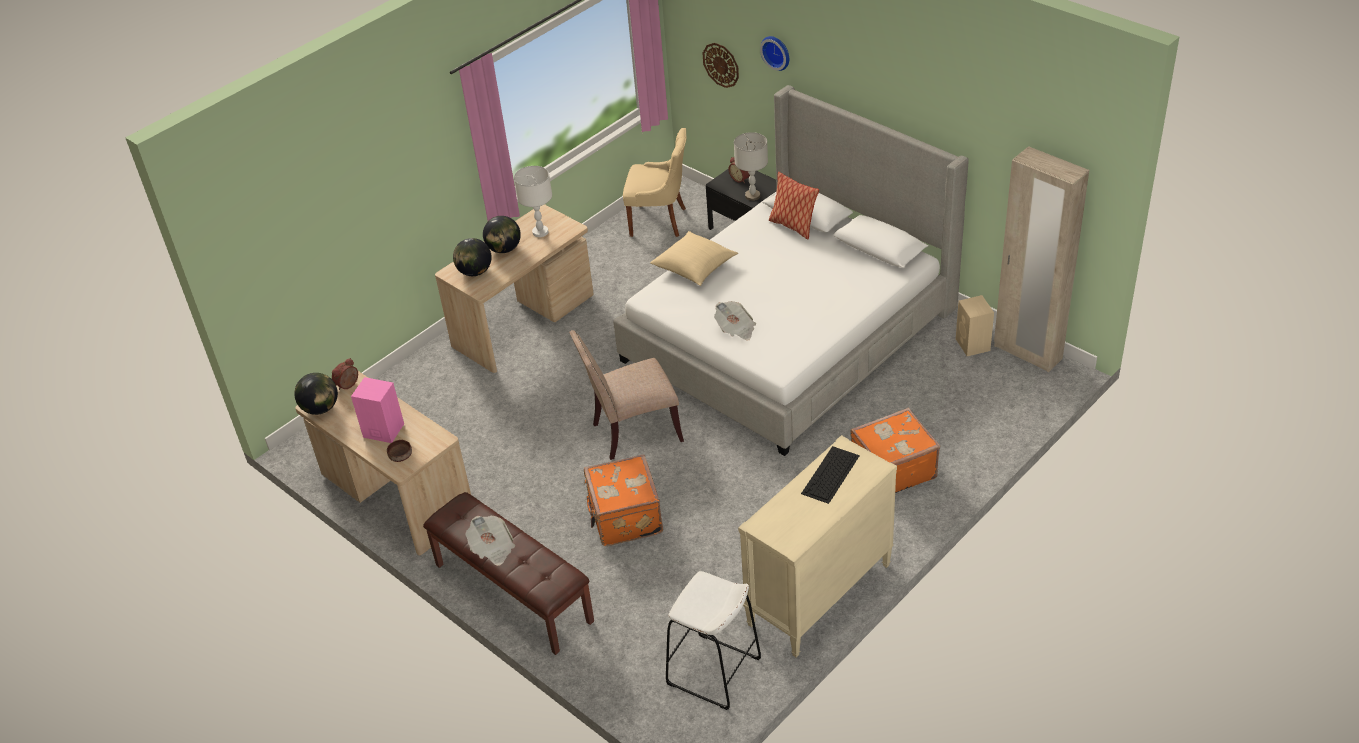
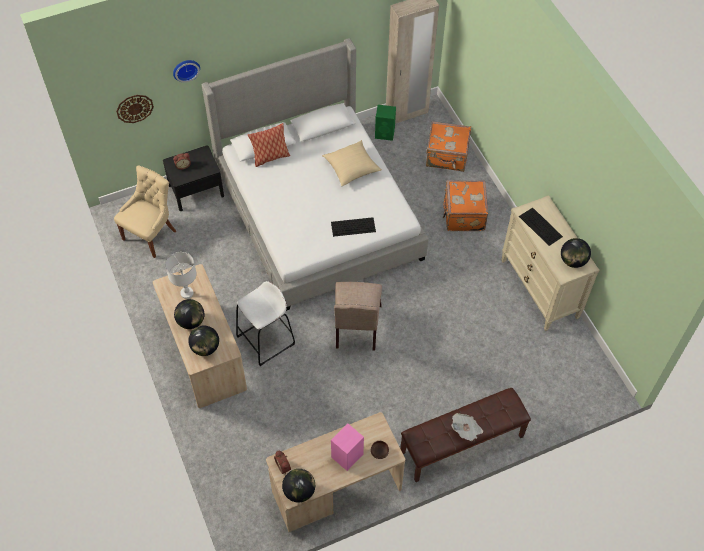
camera: 70 degrees left, 15 degrees up
orange suitcase [584,454,663,546] -> orange suitcase moved to [426,121,471,172]
beige pillow [650,231,738,286] -> beige pillow moved to [322,140,382,186]
white stool [666,571,761,710] -> white stool moved to [236,281,295,366]
newspaper [714,301,756,341] -> keyboard [331,217,376,237]
grey table lamp [734,132,768,201] -> none
beige speaker [956,295,994,356] -> green speaker [375,105,396,141]
none -> globe [561,238,591,268]

